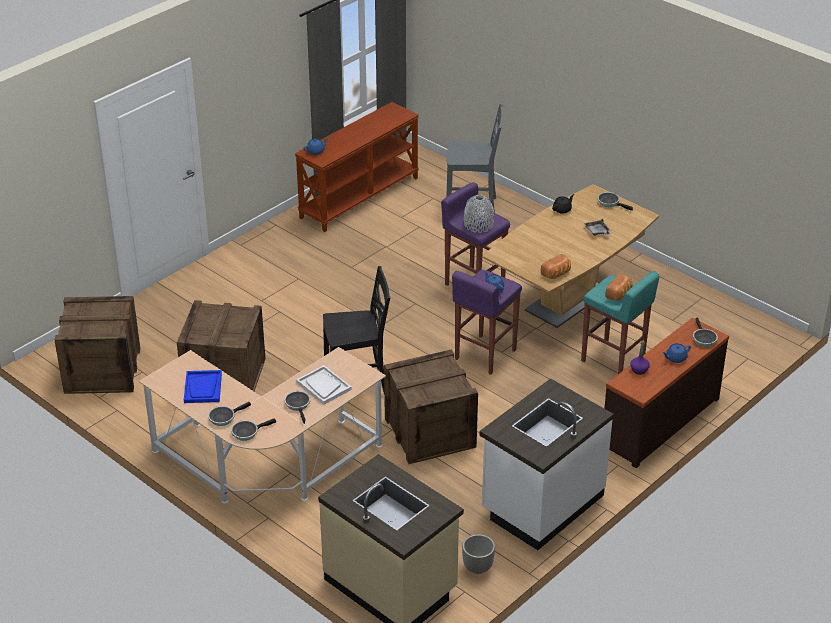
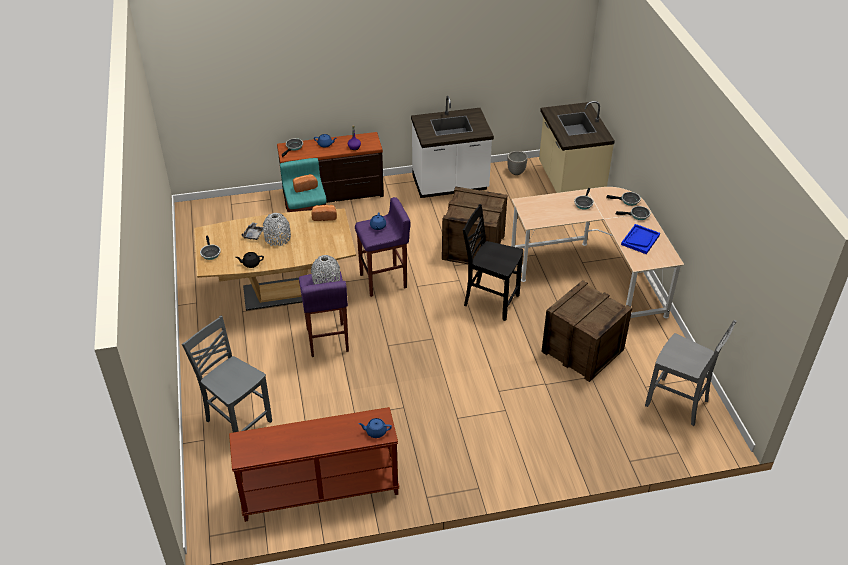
camera: 145 degrees left, 5 degrees up
crate [55,296,140,394] -> grey chair [645,320,736,426]
white tray [296,365,351,405] -> none
none -> grey vase [263,213,291,246]

